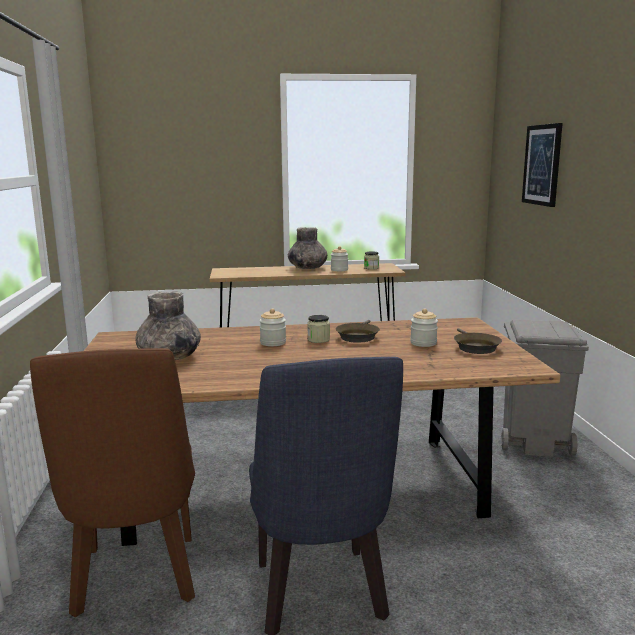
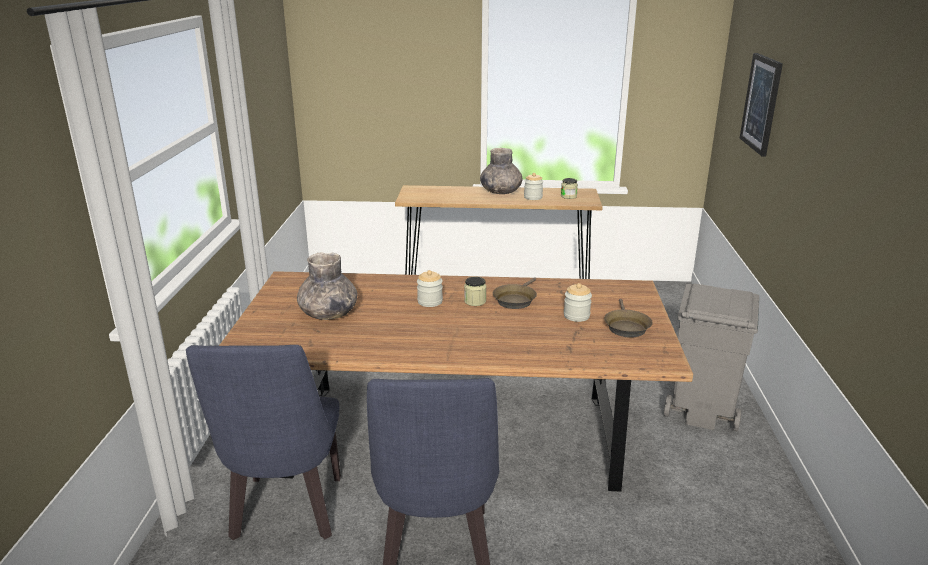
camera: 10 degrees right, 10 degrees up
brown chair [30,348,195,617] -> blue chair [186,345,341,540]

